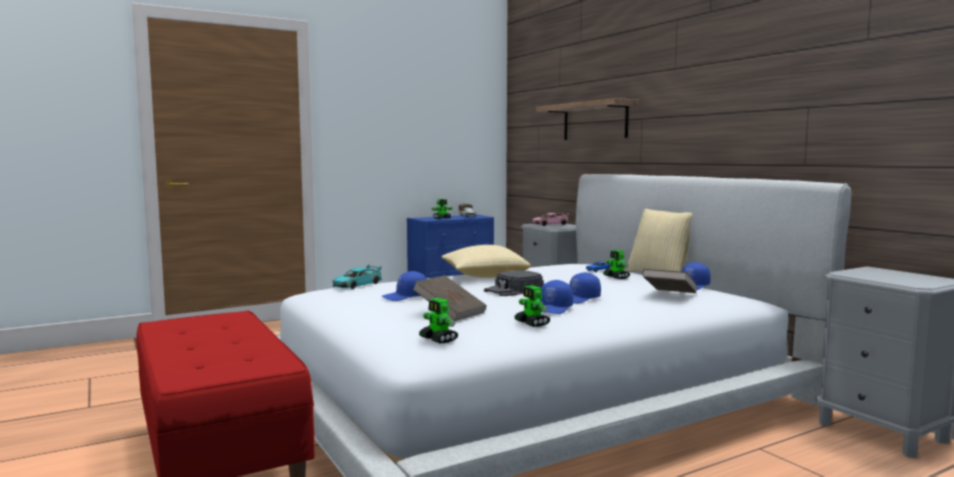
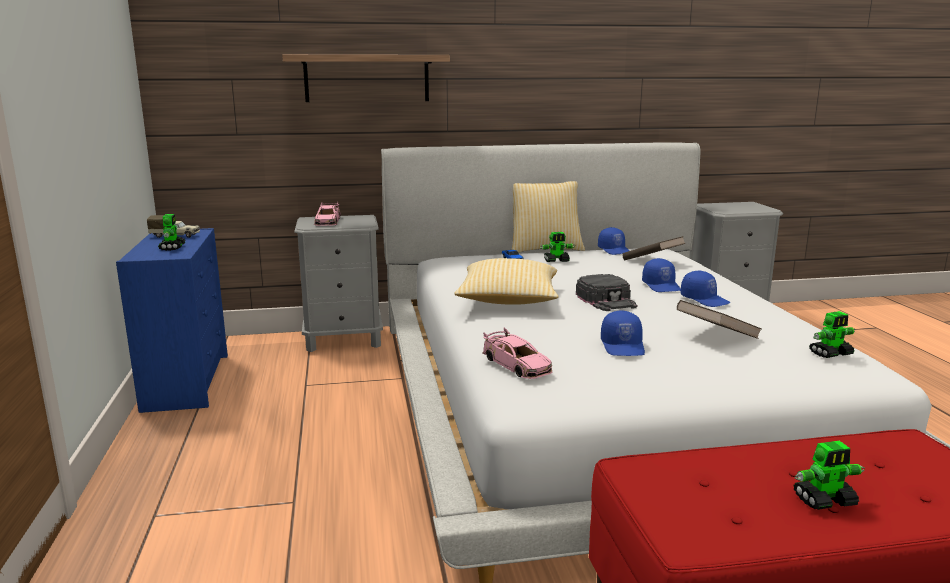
camera: 70 degrees left, 10 degrees up
turquoise toy car [332,265,382,289] -> pink toy car [482,328,552,379]
toy robot [514,285,550,327] -> toy robot moved to [793,441,865,510]

